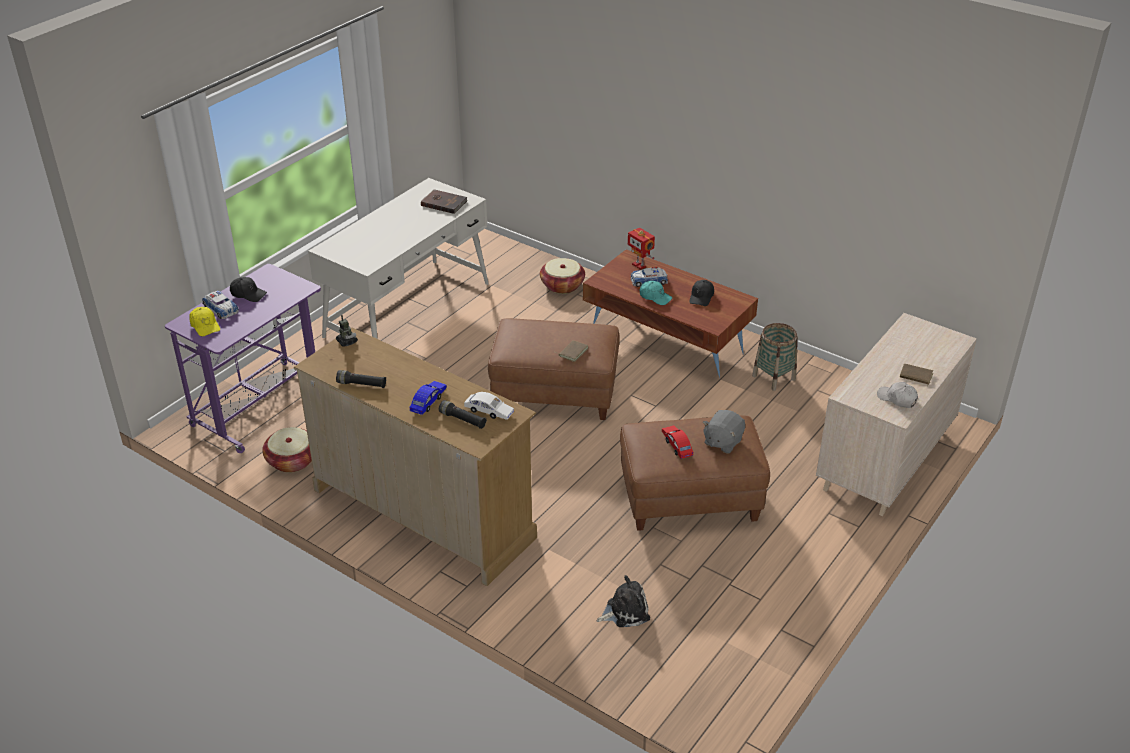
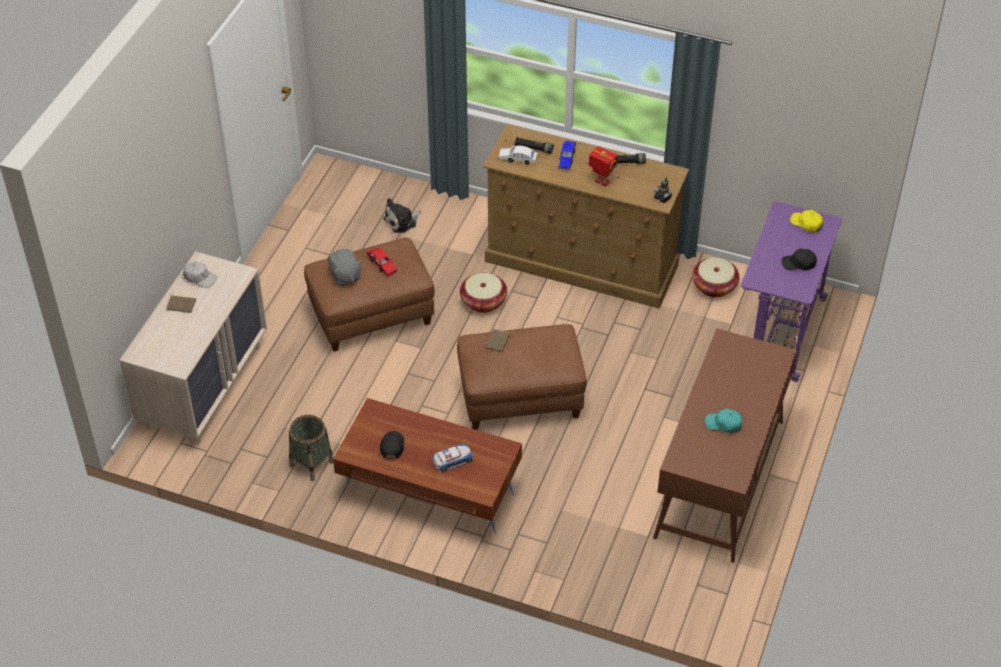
camera: 165 degrees right, 10 degrees up
toy car [202,291,239,319] -> none
white desk [308,178,489,339] -> brown desk [653,328,797,563]
brown book [421,189,468,214] -> none
basket [540,258,585,294] -> basket moved to [460,273,507,313]
toy robot [628,227,655,270] -> toy robot moved to [586,146,619,187]
turquoise cap [640,281,672,305] -> turquoise cap moved to [705,409,743,433]
grey plush toy [703,410,745,454] -> grey plush toy turned 135 degrees clockwise [328,249,363,286]

